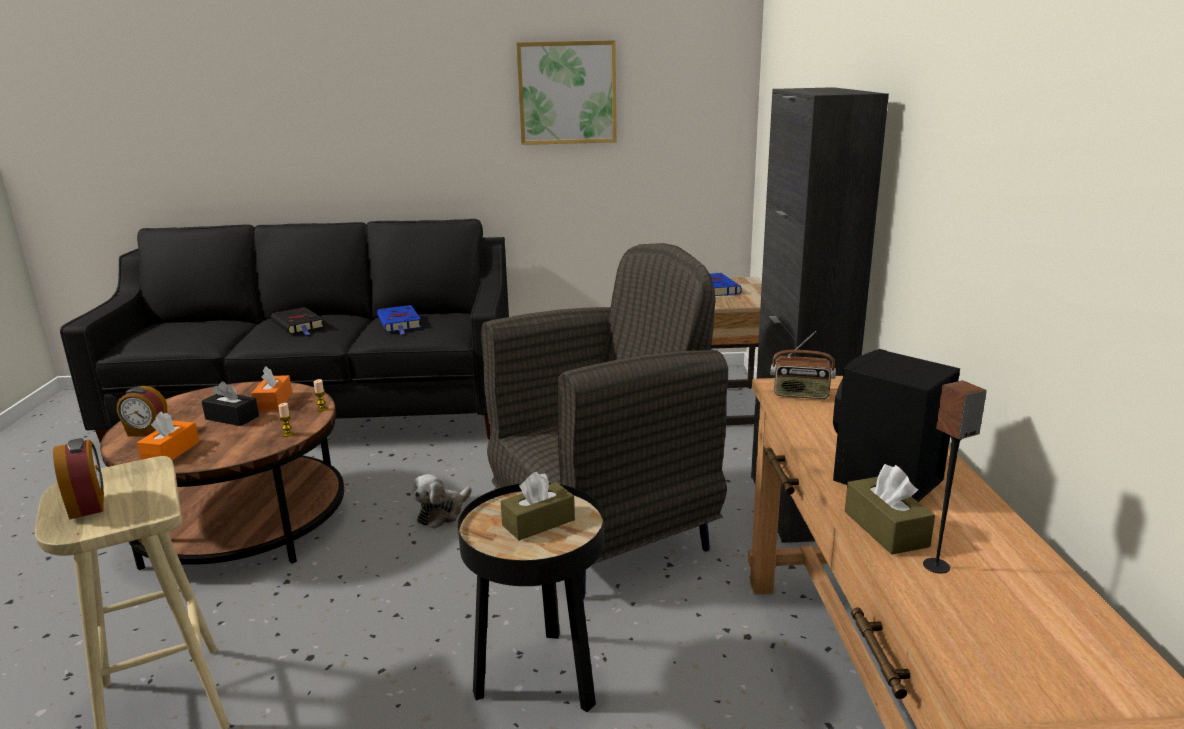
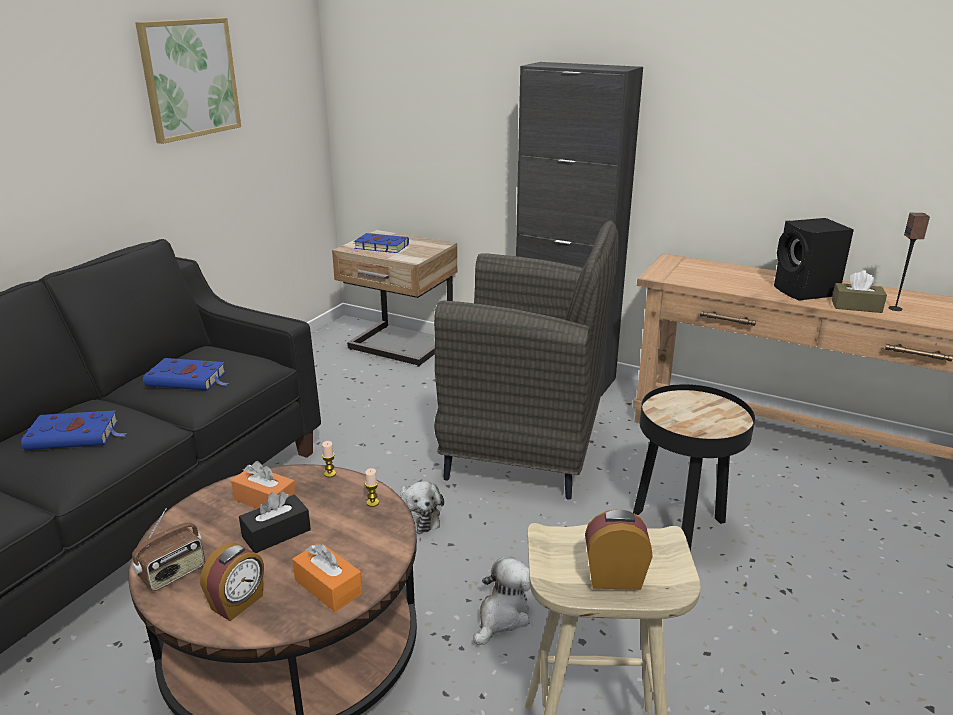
camera: 60 degrees left, 5 degrees up
black book [271,307,324,335] -> blue book [21,410,127,450]
grey armchair [481,243,728,599] -> grey armchair turned 105 degrees clockwise [434,221,619,500]
brown tissue box [500,472,575,541] -> none
radio [771,331,836,399] -> radio moved to [132,508,205,591]
none -> plush toy [473,557,530,645]

